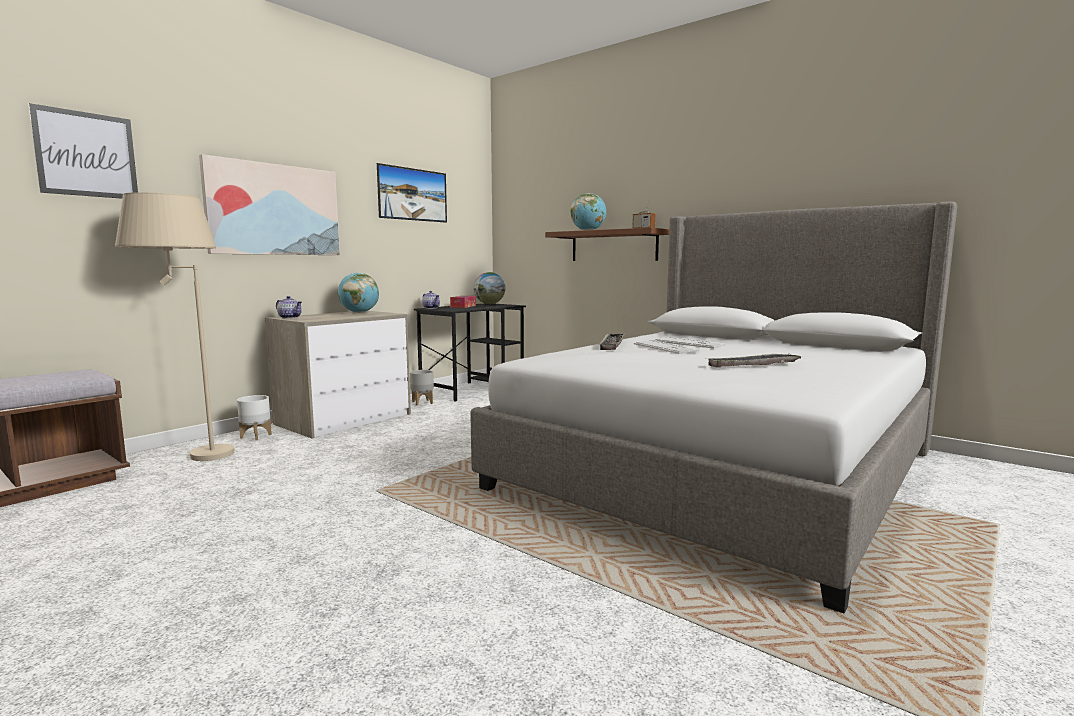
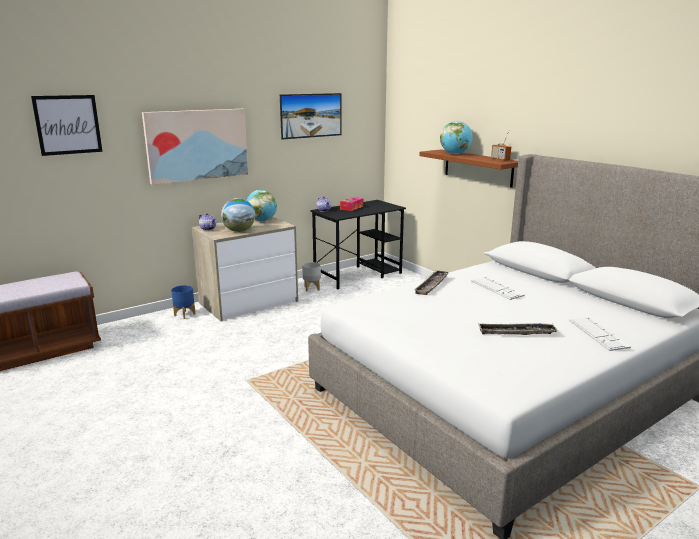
camera: 15 degrees right, 10 degrees up
beige floor lamp [115,192,234,461] -> none
white planter [237,395,272,440] -> blue planter [171,285,195,319]
globe [474,272,505,304] -> globe moved to [221,198,255,232]
keyboard [634,340,699,354] -> keyboard moved to [569,317,631,351]

